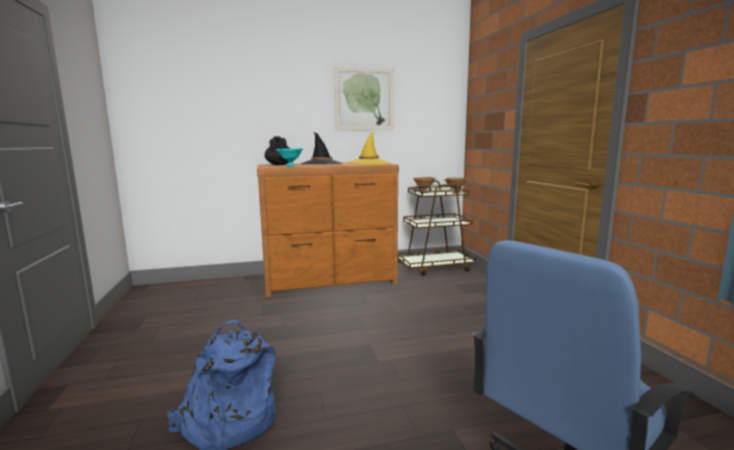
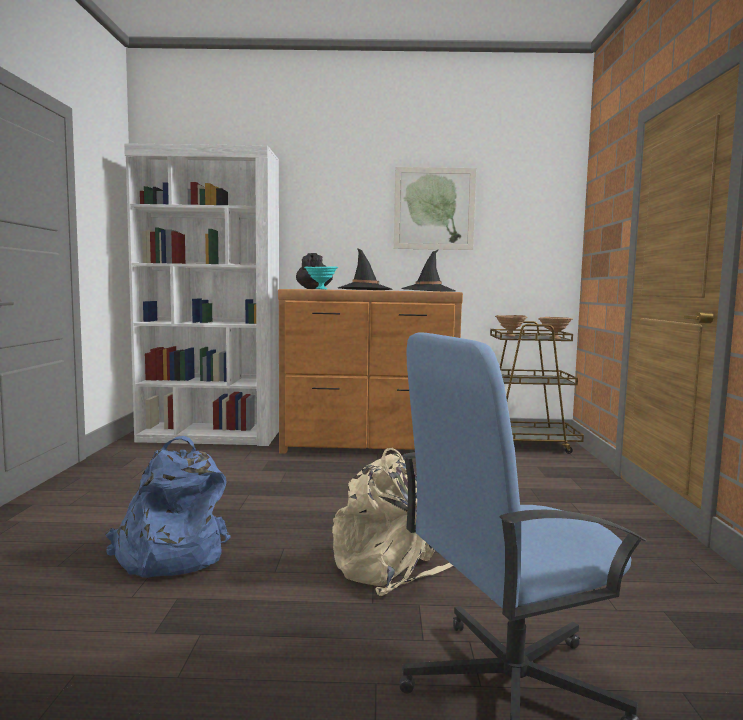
camera: 15 degrees right, 5 degrees down
yellow hat [349,132,389,164] -> black hat [401,250,456,292]
none -> white bookcase [124,143,279,446]
none -> beige backpack [332,448,453,596]

